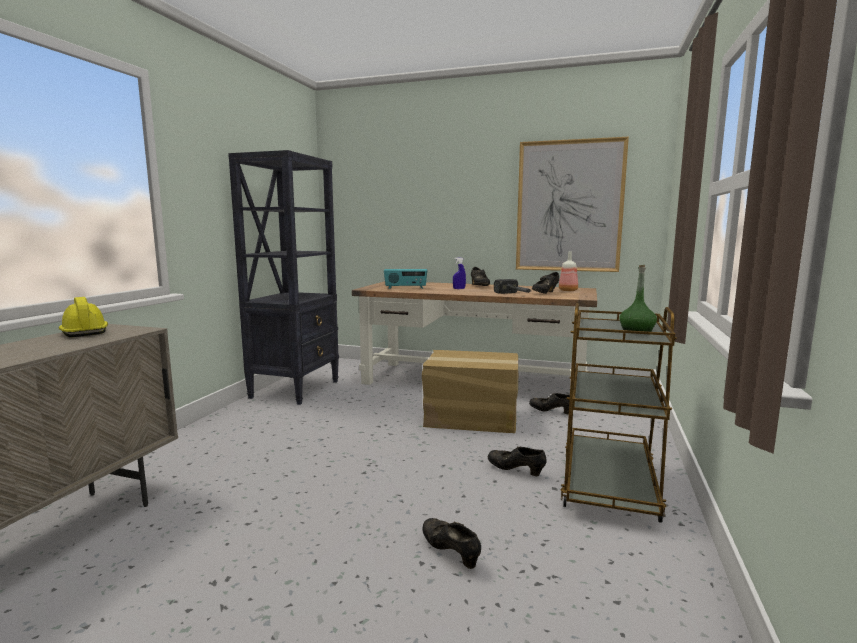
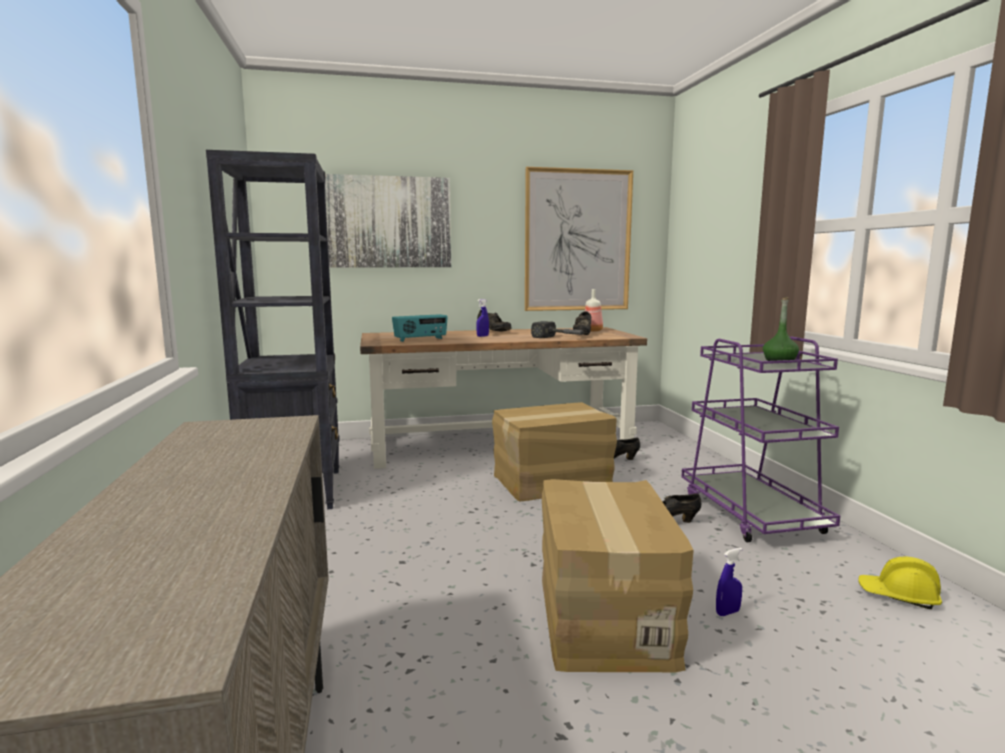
camera: 30 degrees left, 0 degrees up
yellow hard hat [59,297,108,337] -> yellow hard hat moved to [858,556,942,609]
black shoe [422,518,481,569] -> blue spray bottle [716,548,742,616]
brown cart [560,303,677,523] -> purple cart [681,336,840,542]
none -> picture [325,174,451,267]
none -> cardboard box [542,479,694,672]

